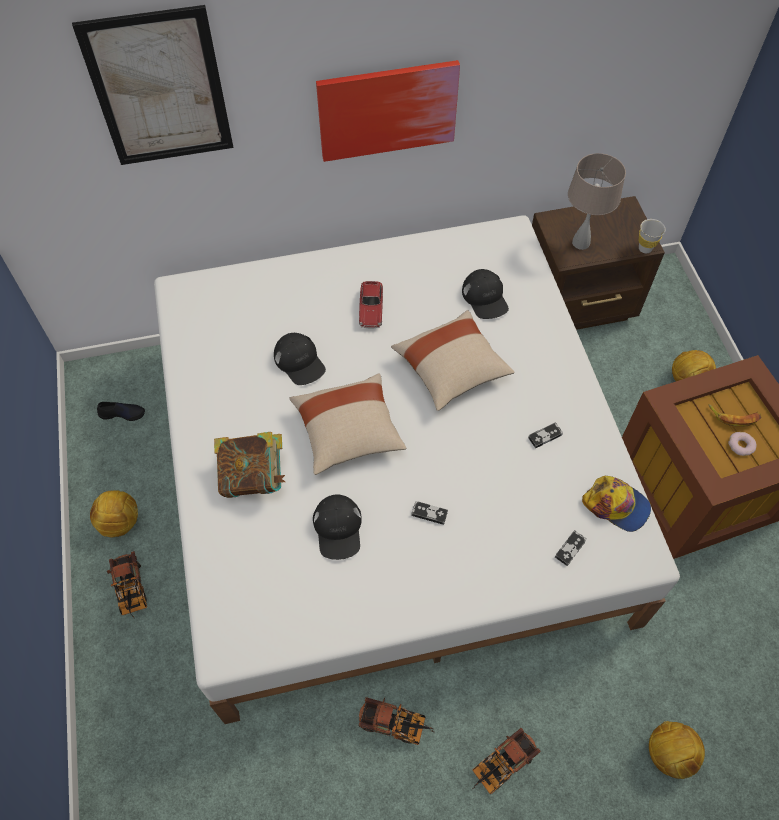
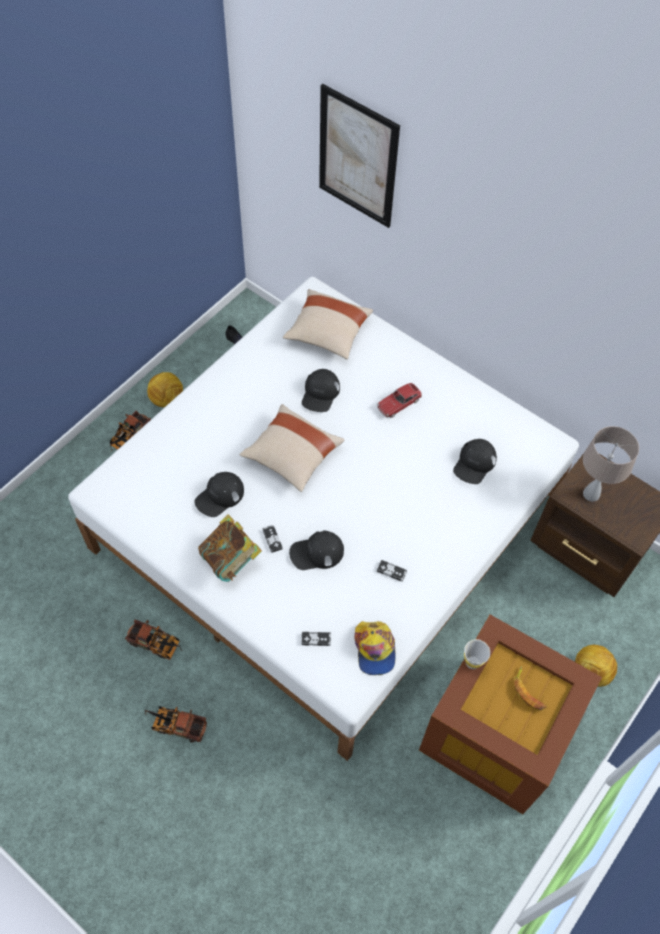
camera: 50 degrees right, 0 degrees up
book [214,432,285,498] -> book moved to [198,514,262,582]
picture [316,60,460,162] -> none
toy truck [359,697,433,745] -> toy truck turned 45 degrees counterclockwise [125,620,183,660]
beige pillow [391,310,514,411] -> beige pillow moved to [283,289,373,359]
white cup [639,219,666,253] -> white cup moved to [464,639,490,669]
football [649,721,705,779] -> none
donut [728,432,757,456] -> none
none -> black cap [289,530,344,570]

